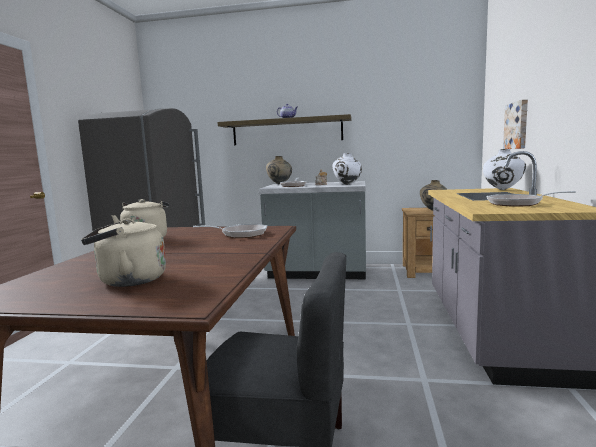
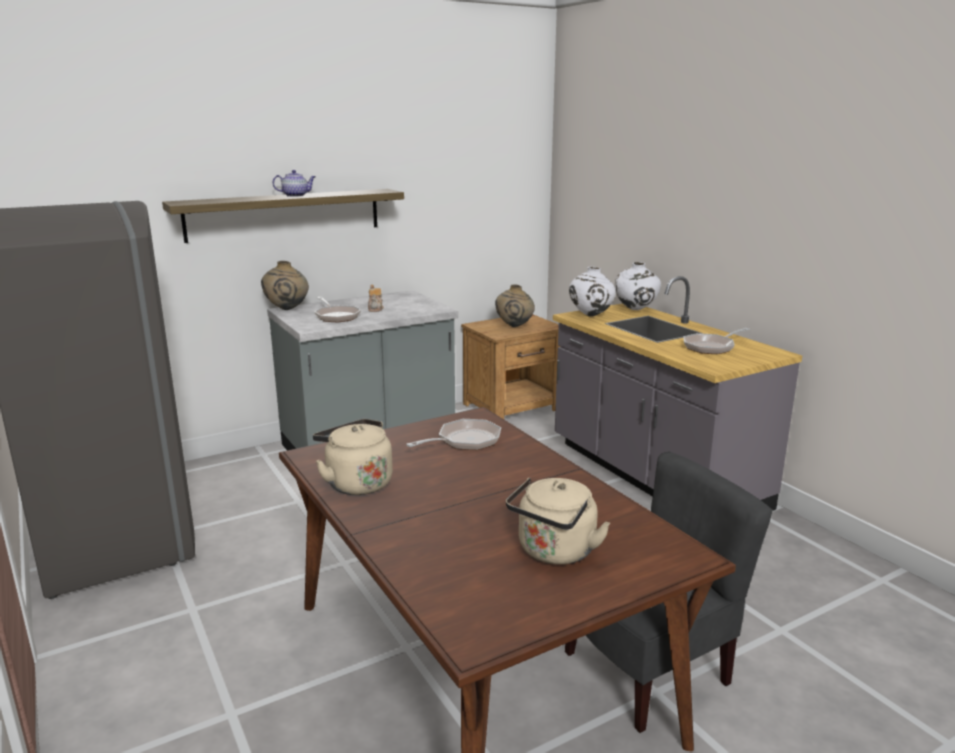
camera: 40 degrees left, 10 degrees up
white vase [332,153,362,185] -> white vase moved to [569,266,616,317]
picture [503,99,528,149] -> none

